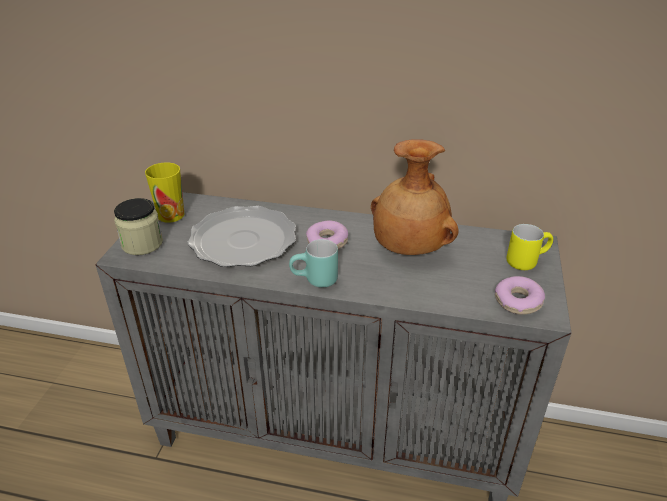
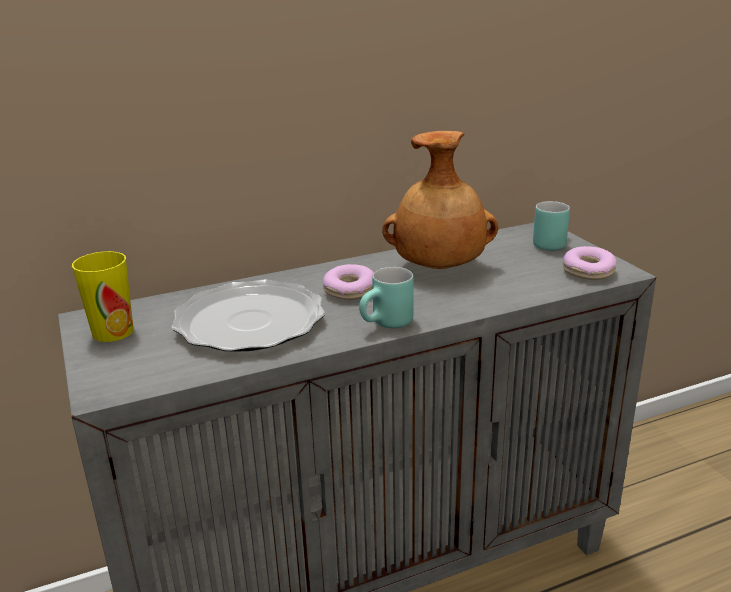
camera: 35 degrees left, 10 degrees down
jar [114,198,163,255] -> none
yellow mug [507,224,553,270] -> turquoise mug [533,201,570,251]

